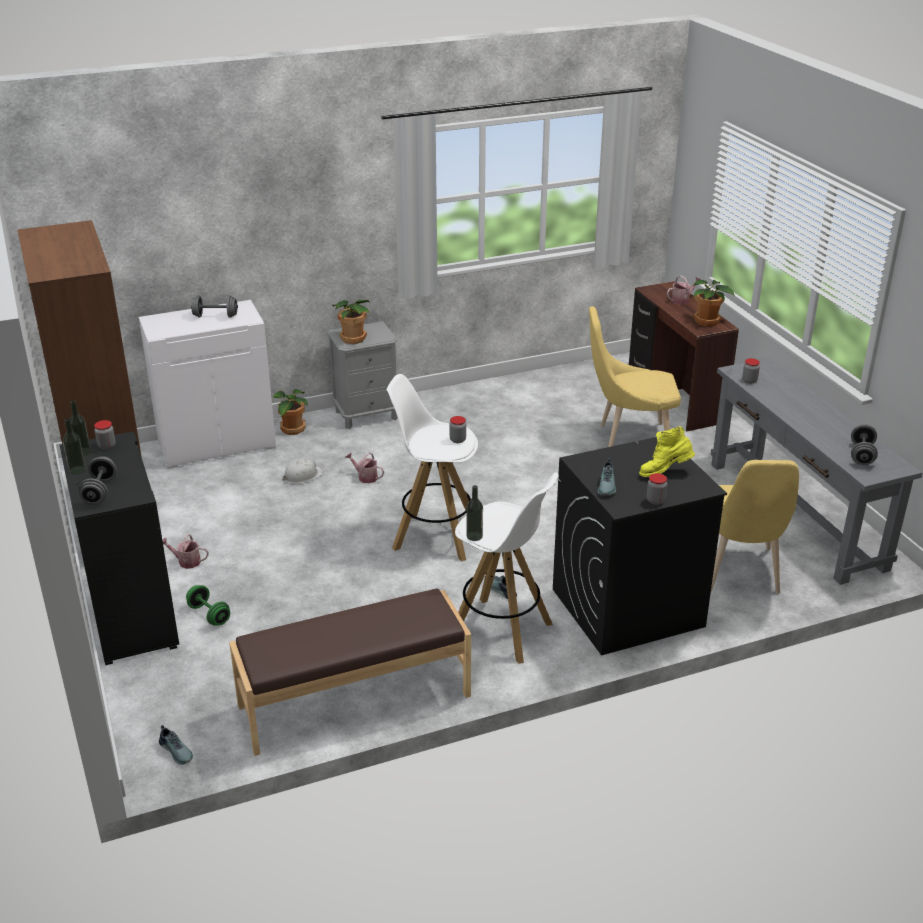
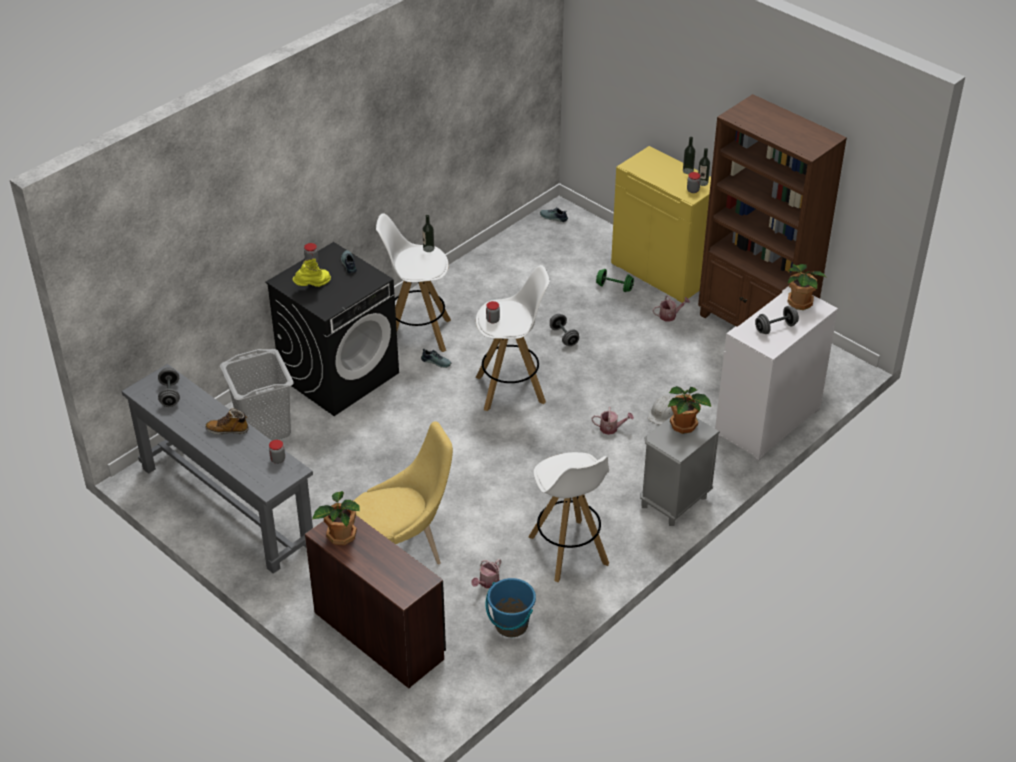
camera: 155 degrees right, 10 degrees up
black cabinet [60,432,179,665] -> yellow cabinet [611,146,711,303]
grey dumbbell [78,456,117,505] -> grey dumbbell moved to [550,314,579,346]
brown bench [229,588,471,756] -> none
potted plant [273,389,308,435] -> potted plant moved to [787,264,826,310]
watering can [667,275,701,305] -> watering can moved to [471,559,501,588]
yellow chair [711,460,799,593] -> grey laundry basket [220,349,294,441]
none -> boot [205,408,249,435]
none -> blue bucket [485,578,536,637]
none -> white stool [528,452,609,582]

